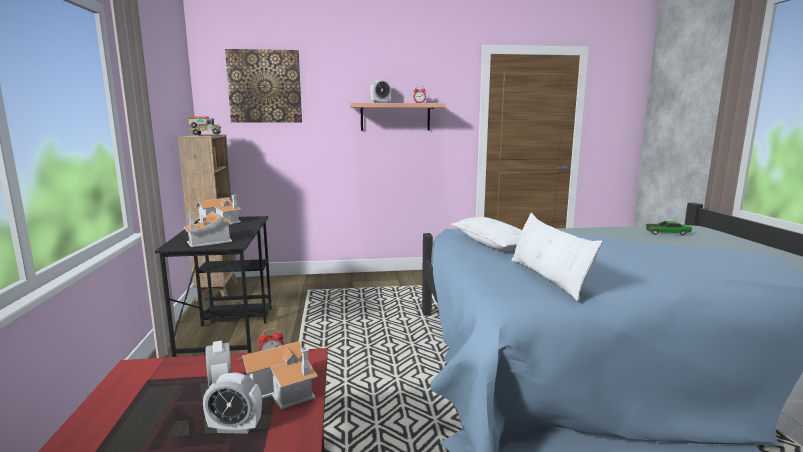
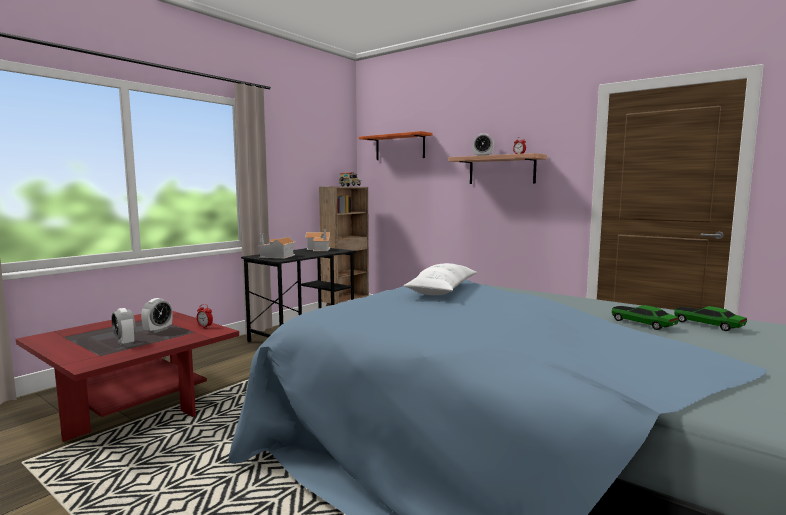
camera: 45 degrees right, 5 degrees down
picture [225,49,302,123] -> orange shelf [358,131,433,160]
toy house [239,341,318,410] -> none
white pillow [511,213,603,301] -> none
none -> toy car [612,305,679,330]

